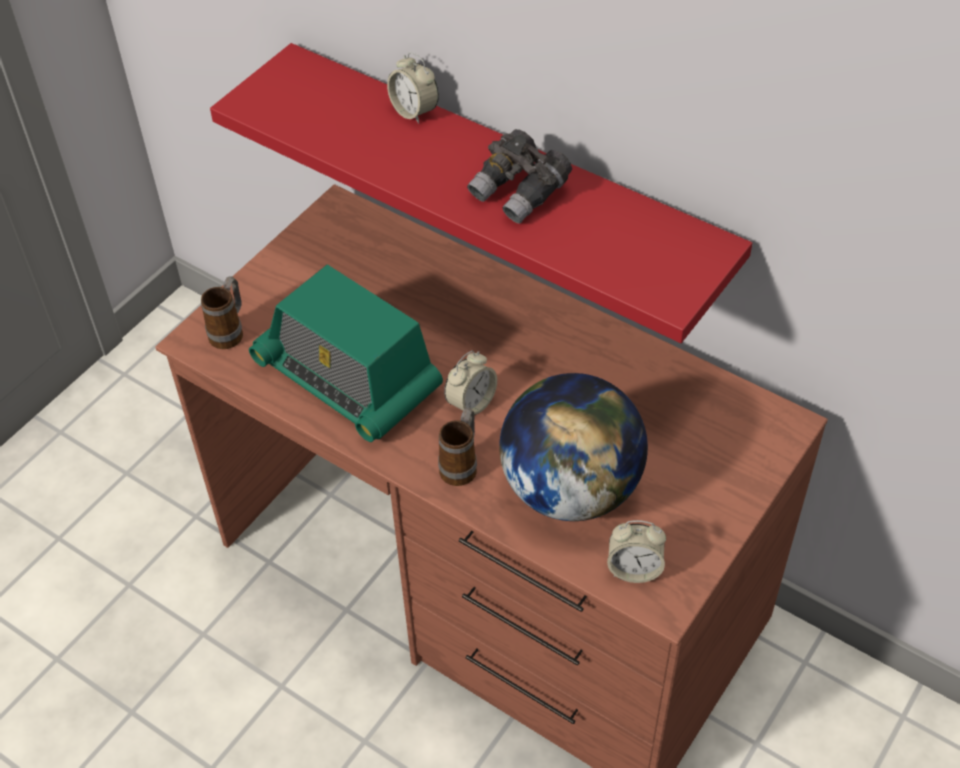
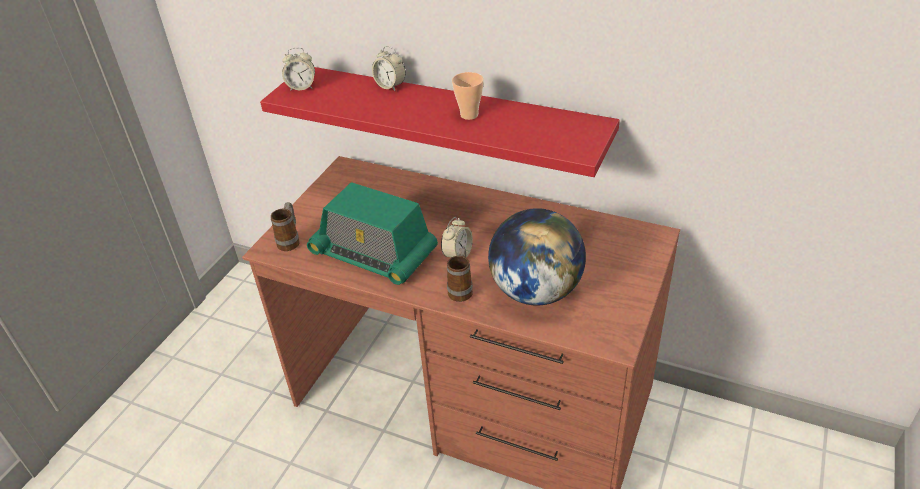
camera: 10 degrees left, 10 degrees down
grey binoculars [467,129,572,223] -> cup [452,72,484,120]
alarm clock [607,520,666,583] -> alarm clock moved to [282,47,315,91]

